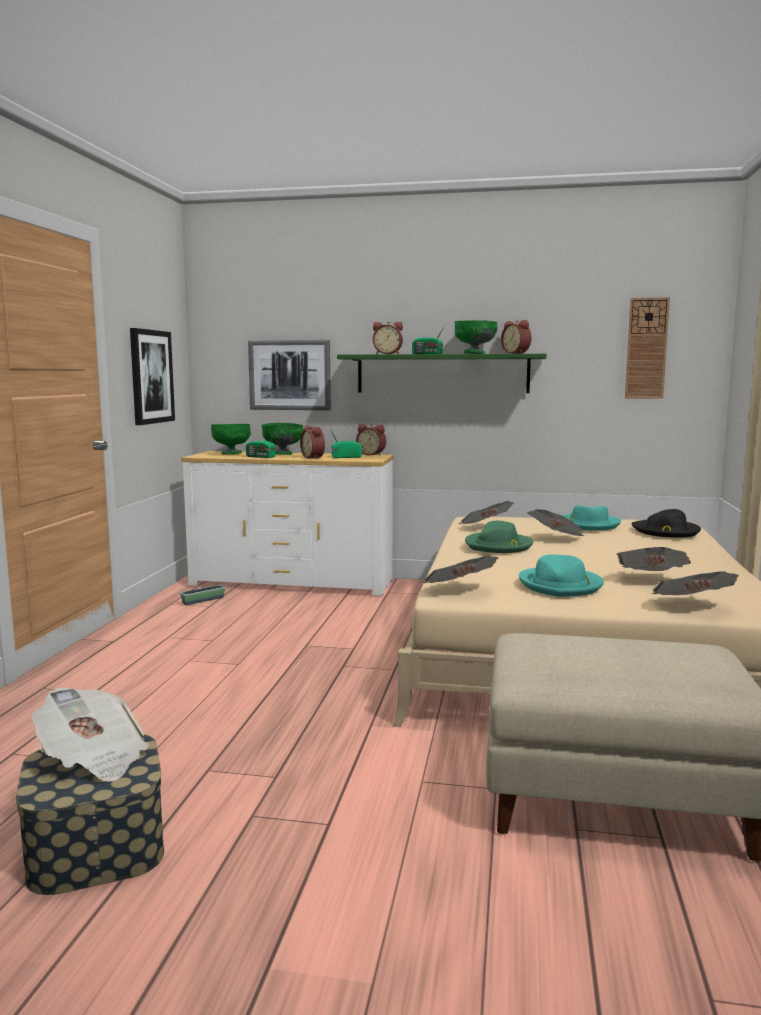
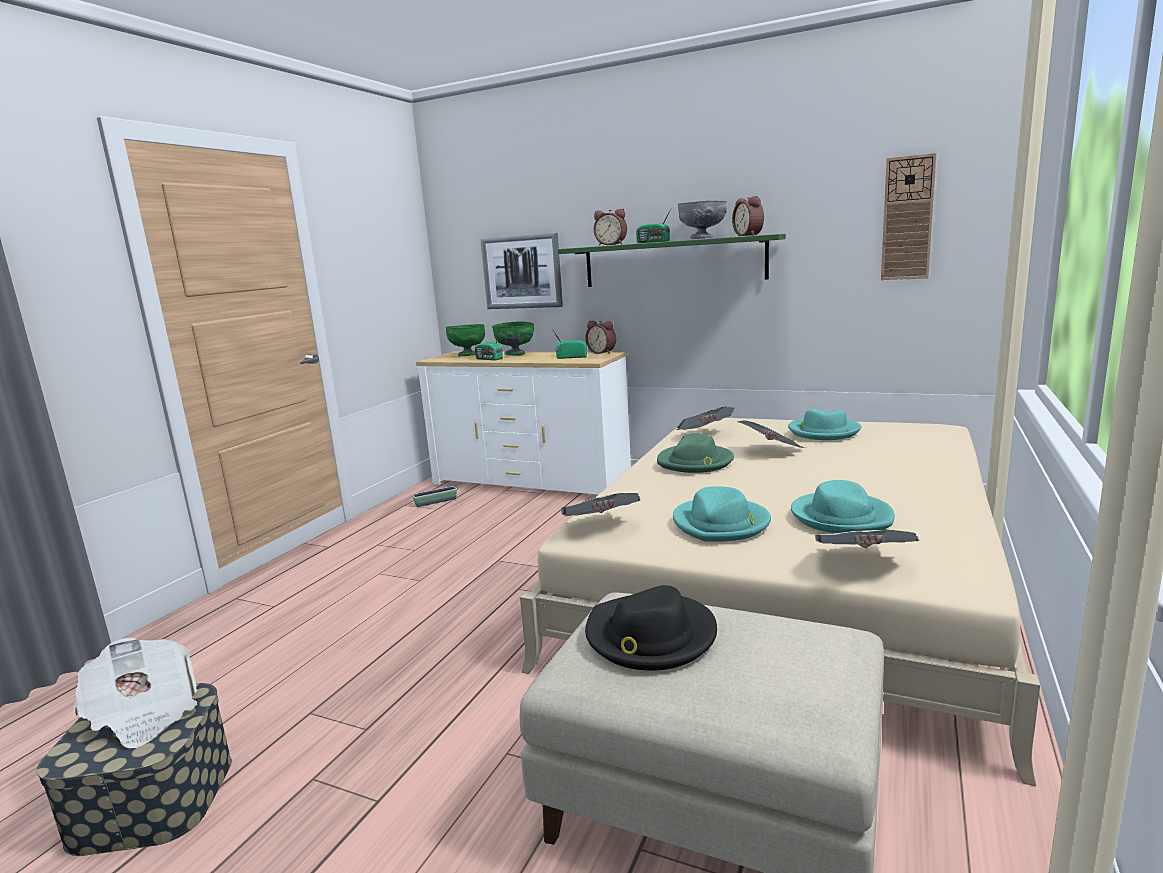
camera: 15 degrees right, 5 degrees up
picture [130,328,175,425] -> none
alarm clock [300,426,325,459] -> none
green bowl [455,320,497,354] -> grey bowl [678,201,727,239]
newspaper [617,547,691,571] -> turquoise hat [791,480,895,533]
black hat [632,509,701,538] -> black hat moved to [585,585,717,671]

